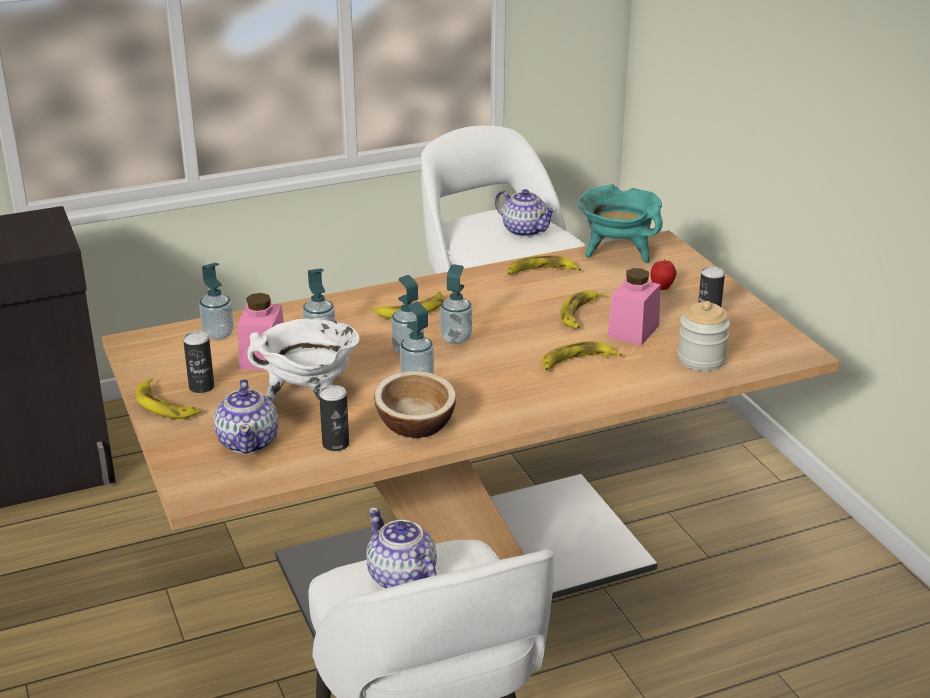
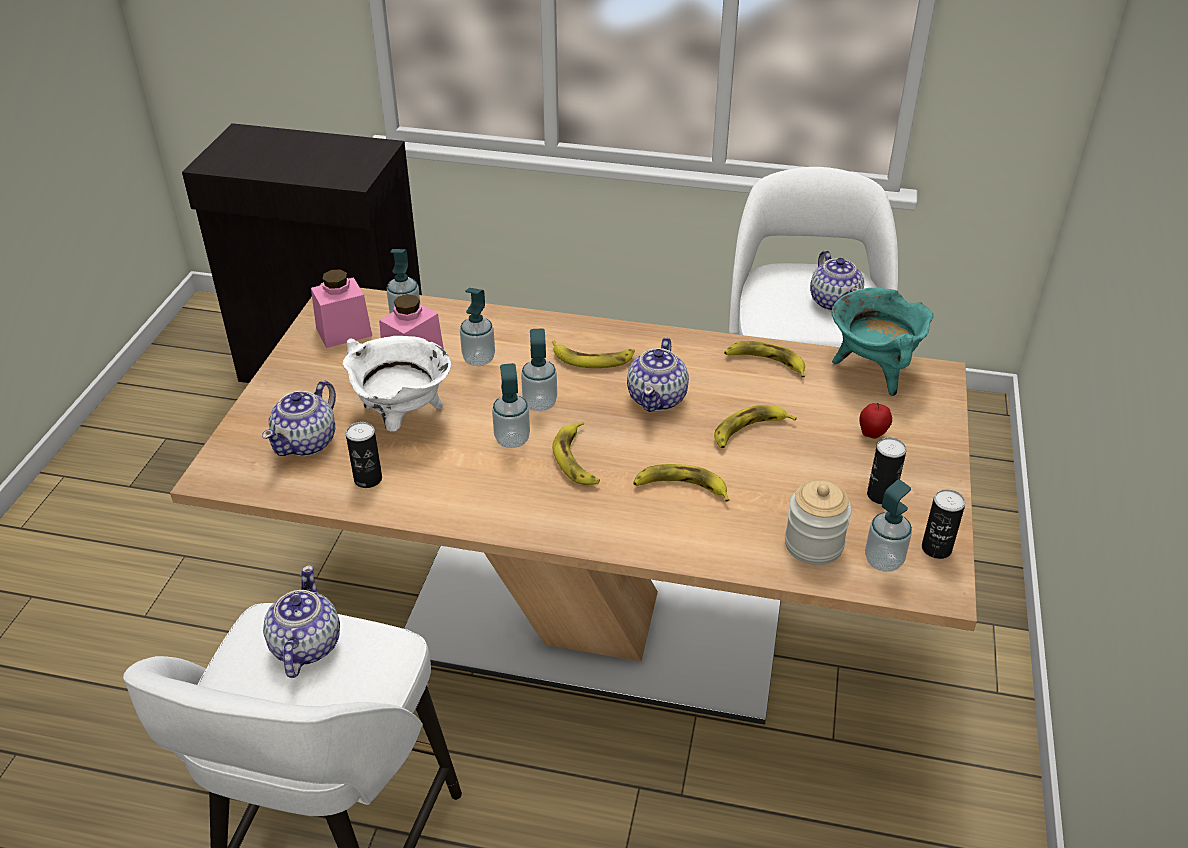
camera: 35 degrees right, 10 degrees up
banana [136,378,201,419] -> banana moved to [552,421,600,485]
can [183,331,214,393] -> can moved to [922,489,965,559]
bowl [374,371,456,438] -> none
soap dispenser [440,264,472,344] -> soap dispenser moved to [865,480,912,572]
pink jar [607,268,661,346] -> pink jar moved to [311,269,372,348]
none -> teapot [627,337,689,412]

